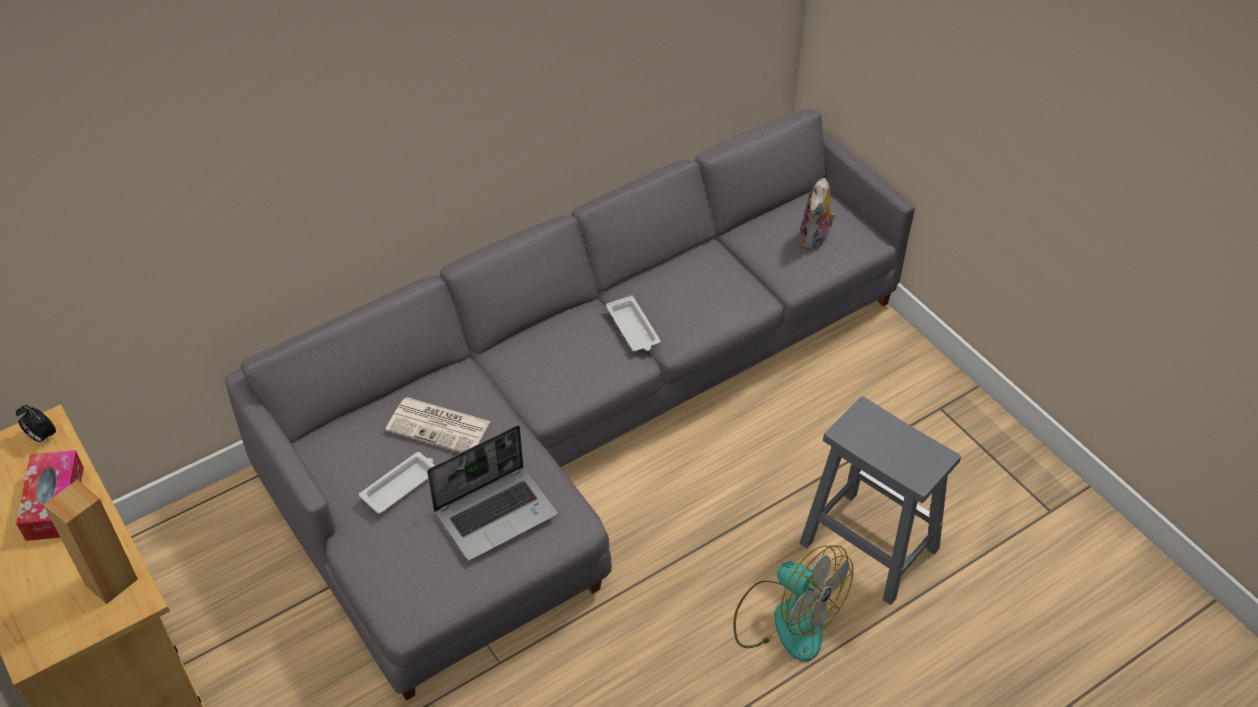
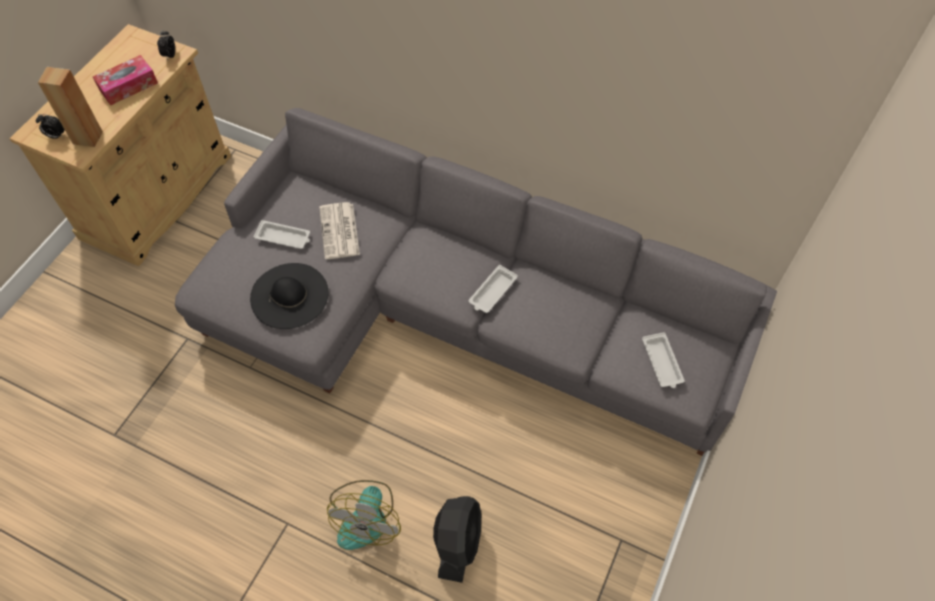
camera: 60 degrees right, 10 degrees up
laptop [427,425,558,561] -> black hat [250,263,328,329]
plush toy [798,178,836,250] -> white tray [642,332,685,388]
grey stool [800,396,961,605] -> black fan [433,496,481,583]
none -> alarm clock [36,114,65,139]

